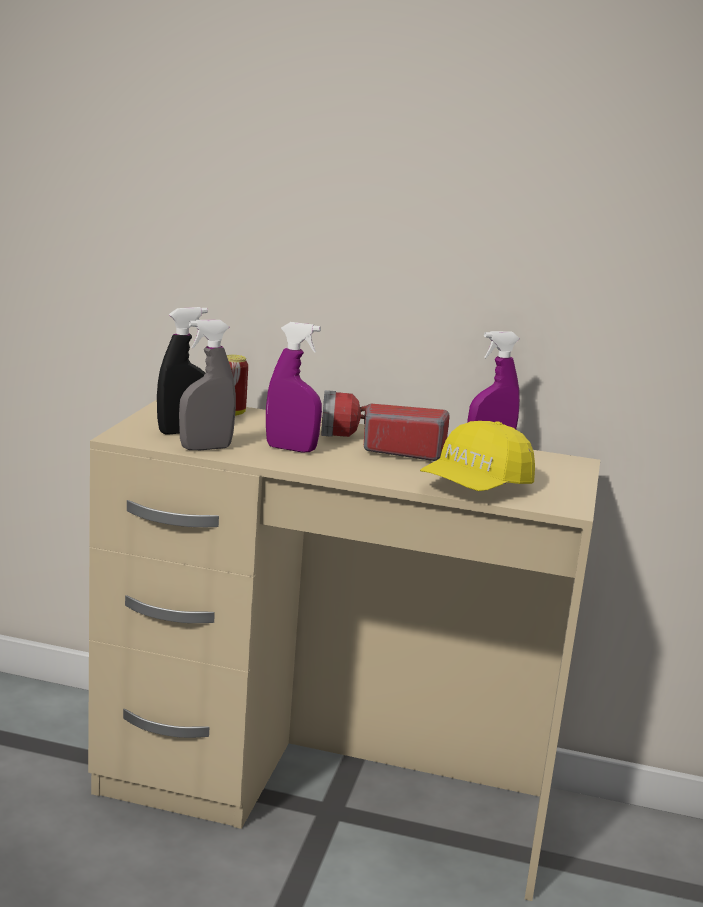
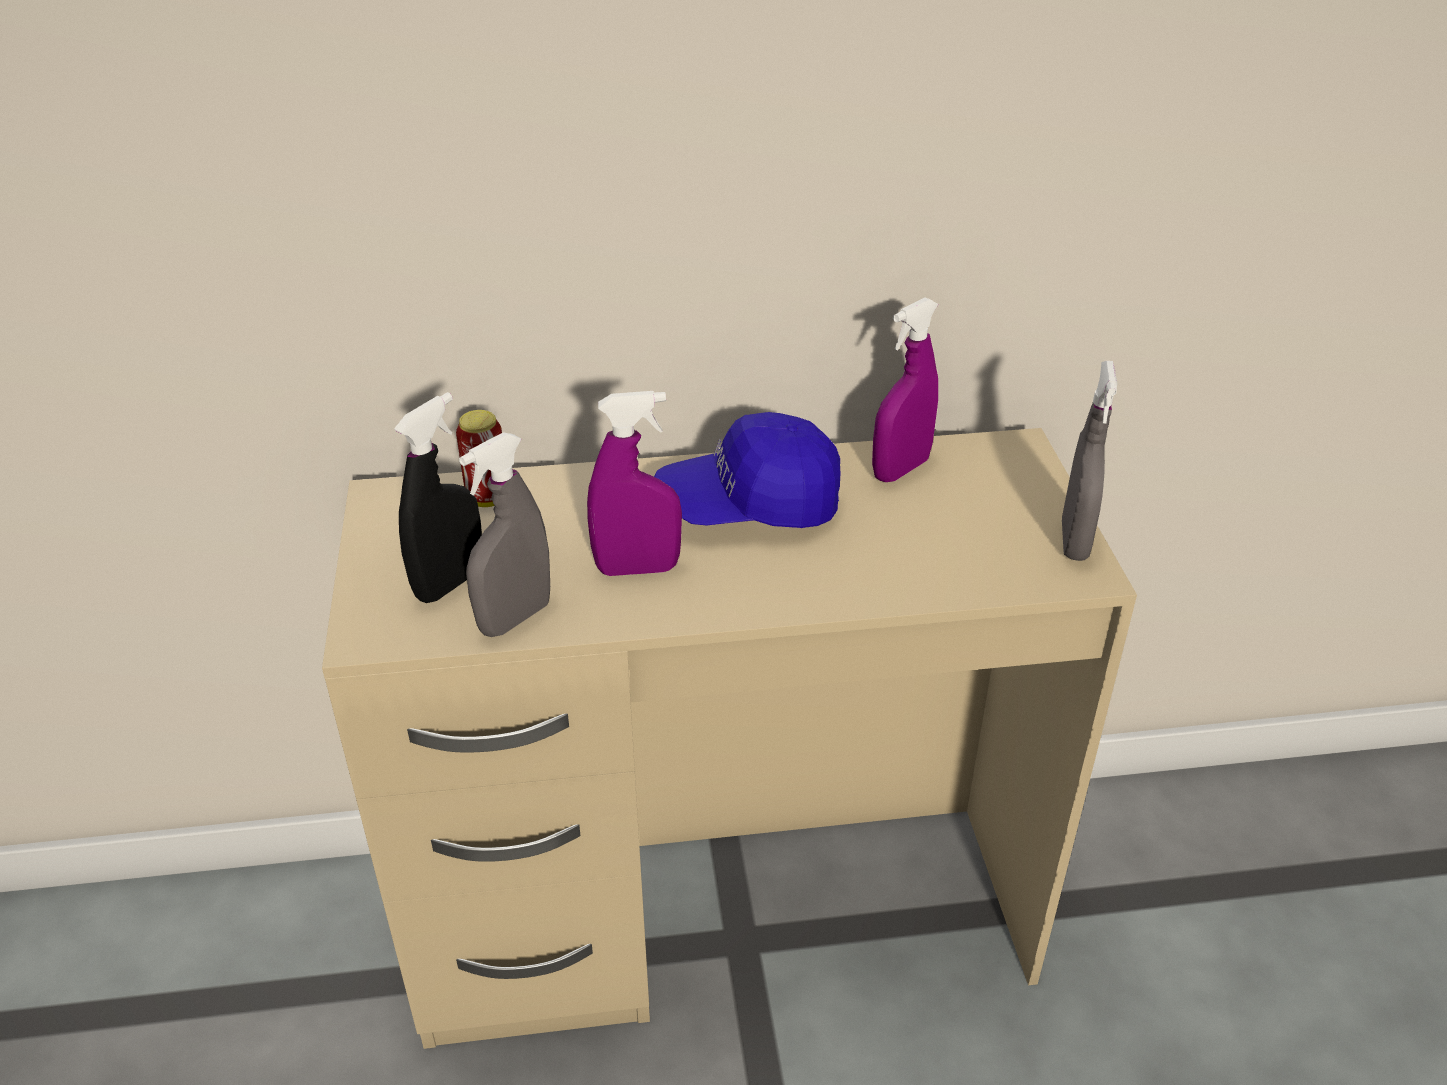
camera: 20 degrees left, 20 degrees up
flashlight [321,390,450,461] -> blue cap [654,412,840,528]
yellow cap [420,421,535,491] -> none
none -> grey spray bottle [1062,361,1118,561]

